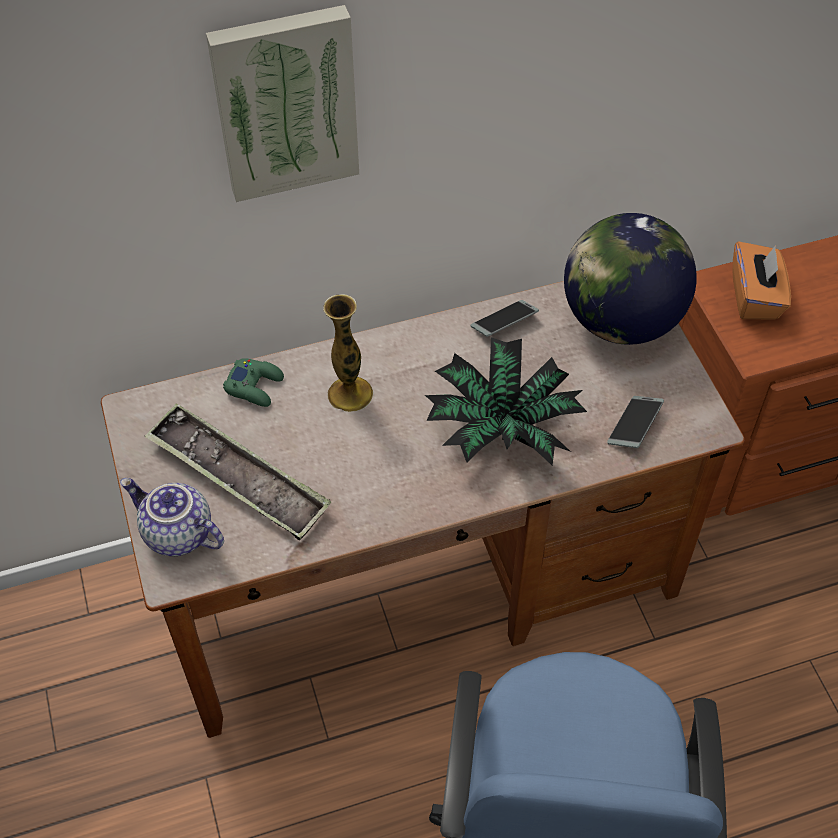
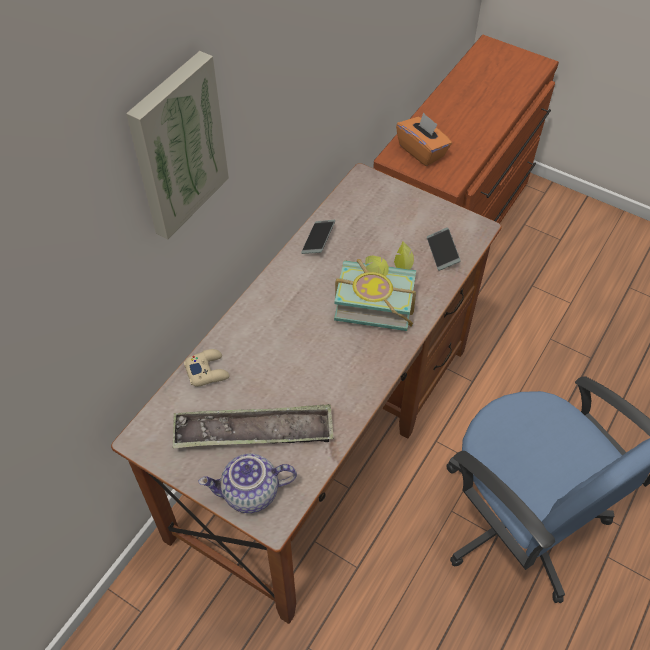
camera: 40 degrees left, 0 degrees up
green game controller [223,358,284,407] -> beige game controller [184,349,230,387]
vase [323,294,374,412] -> none
potted plant [425,337,587,466] -> book [334,241,416,331]
globe [564,213,697,345] -> none

